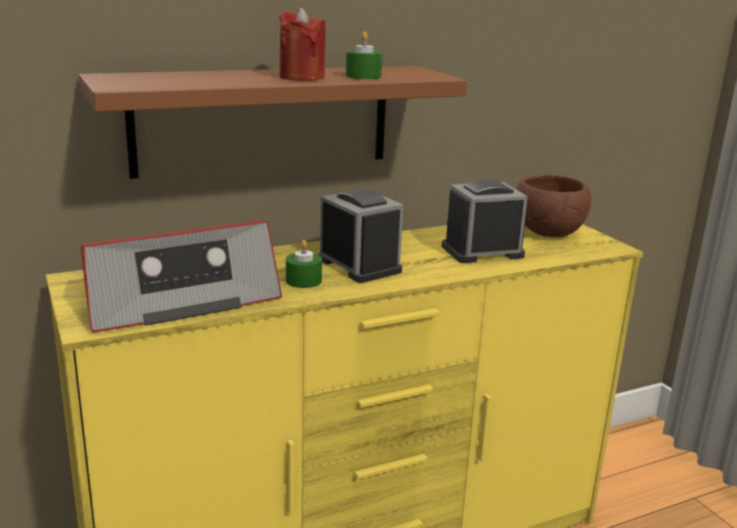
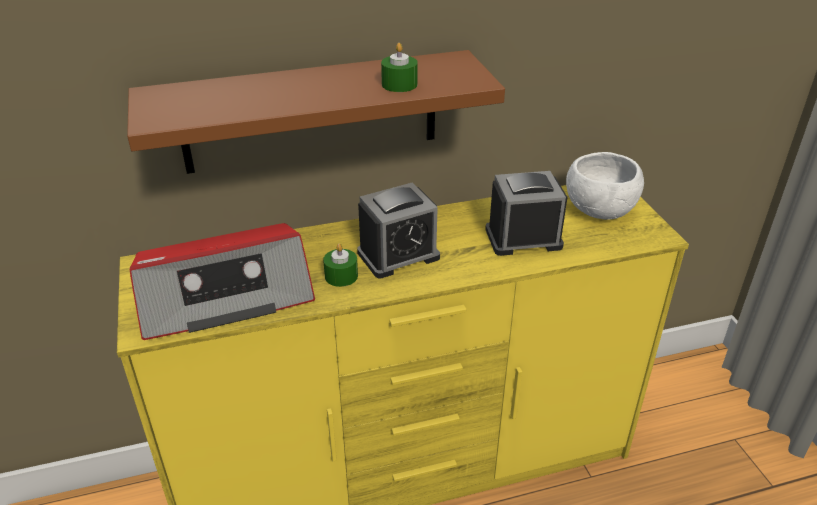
camera: 10 degrees right, 15 degrees up
red candle [279,7,326,81] -> none
alarm clock [318,189,403,283] -> alarm clock turned 90 degrees clockwise [357,182,440,278]
brown bowl [516,174,591,237] -> white bowl [566,152,644,220]

